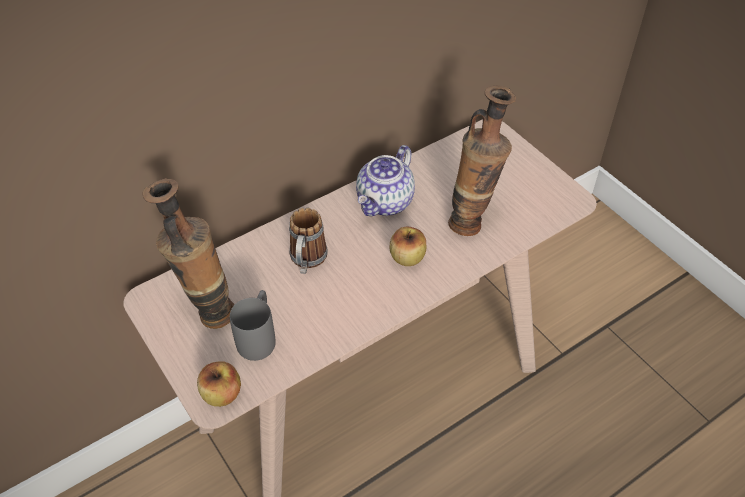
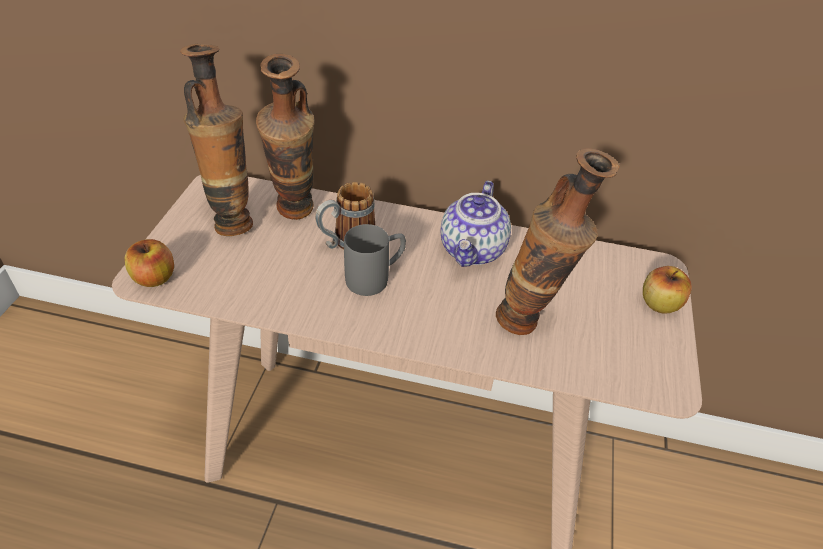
camera: 45 degrees right, 5 degrees down
grey mug [230,290,276,361] -> grey mug moved to [344,224,406,296]
teapot [356,145,415,216] -> teapot turned 60 degrees counterclockwise [440,181,511,267]
apple [390,227,426,266] -> apple moved to [643,266,692,314]
none -> vase [256,54,315,220]

